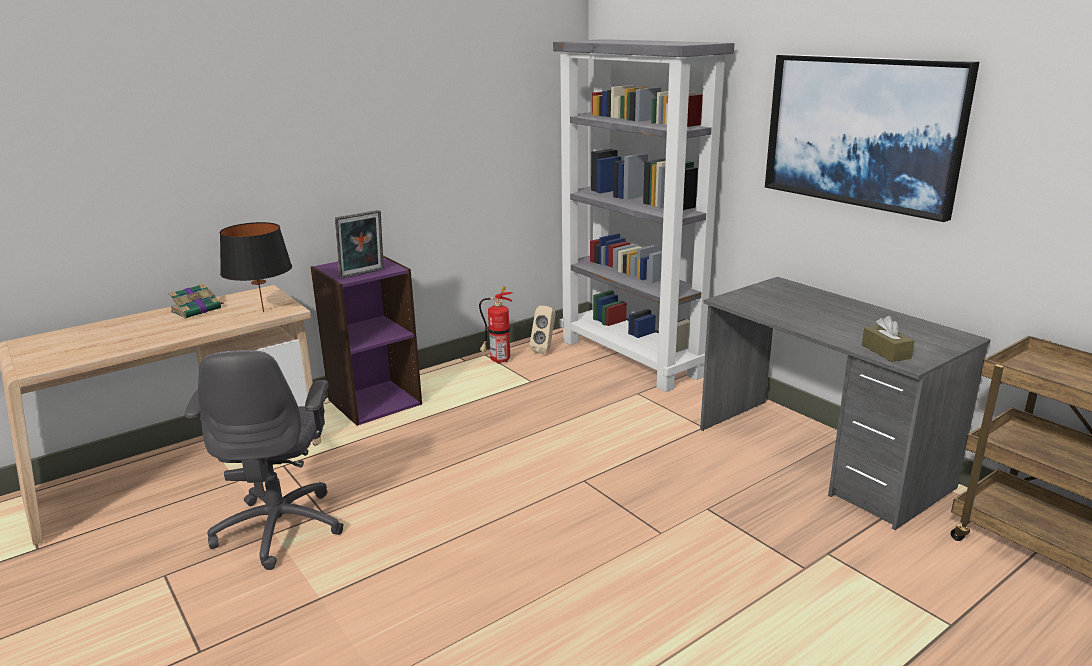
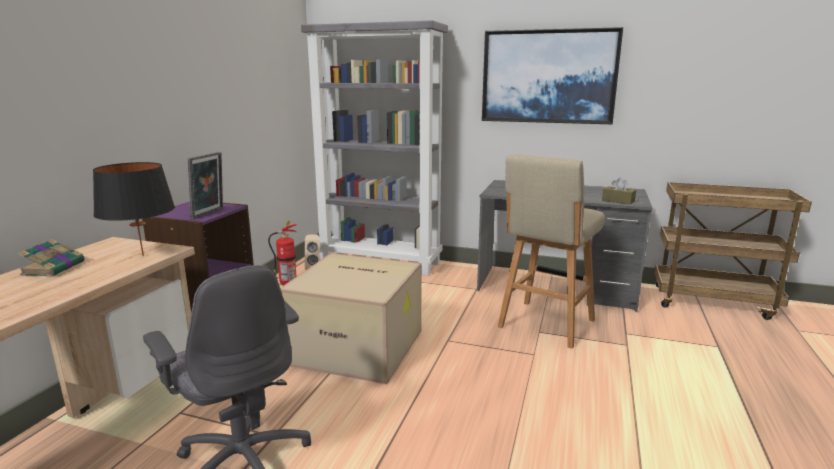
camera: 35 degrees left, 5 degrees down
none -> cardboard box [280,253,421,384]
none -> beige stool [497,154,605,349]

